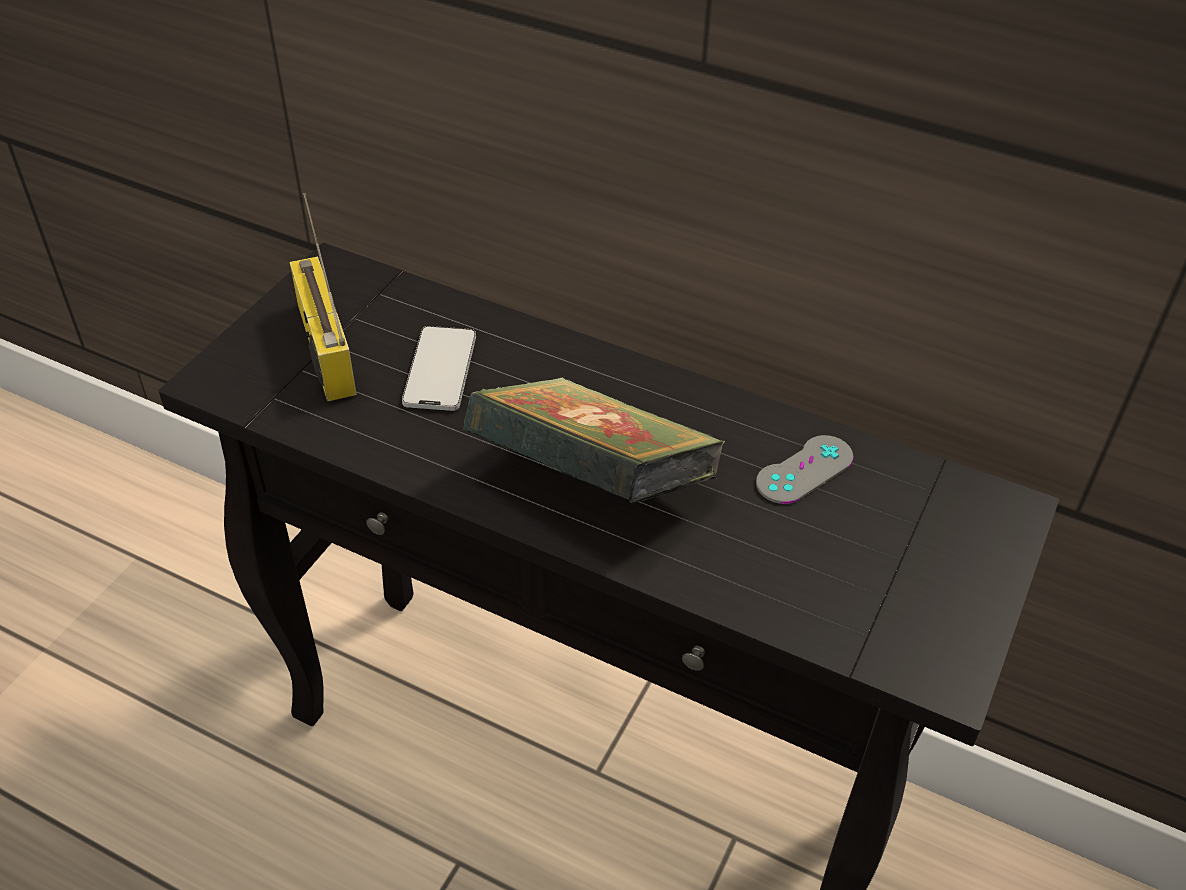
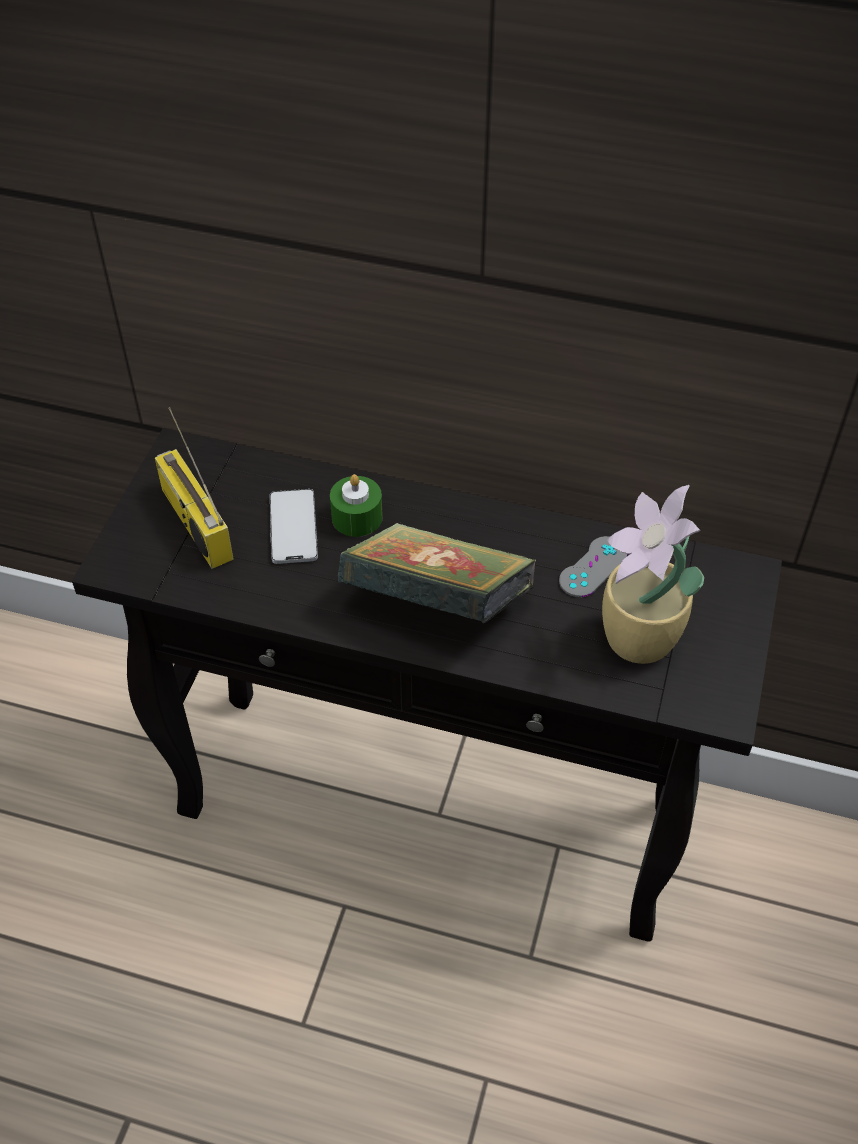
camera: 10 degrees left, 5 degrees up
none -> green candle [330,474,383,537]
none -> potted plant [602,485,704,664]

